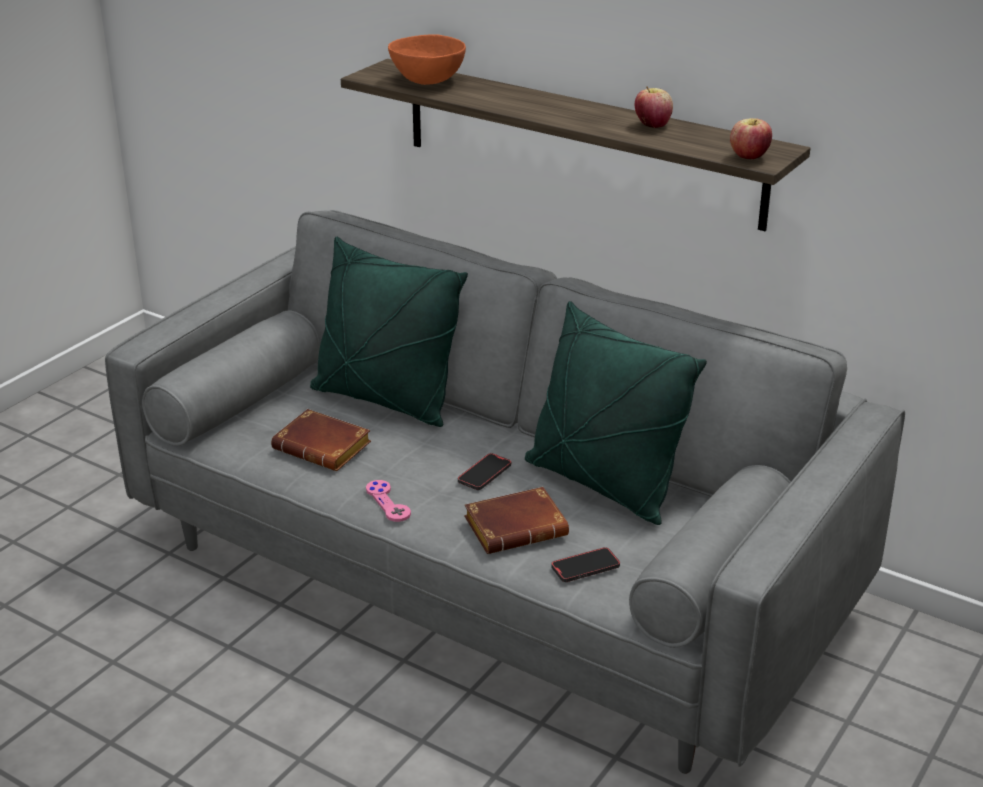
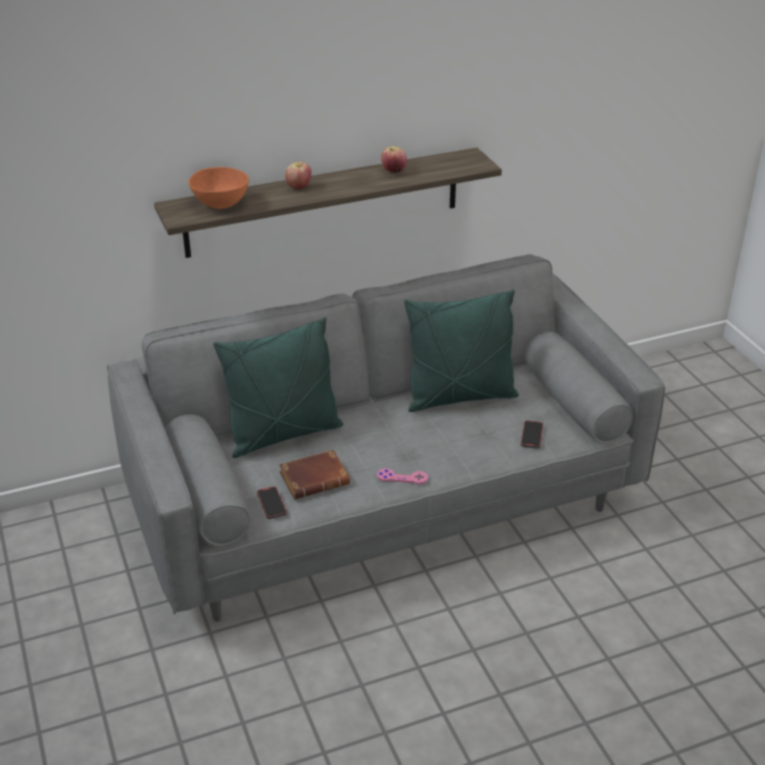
camera: 55 degrees left, 5 degrees up
phone [458,453,511,490] -> phone moved to [257,486,287,519]
brown book [464,487,569,554] -> none
apple [730,118,772,159] -> apple moved to [285,162,311,189]

